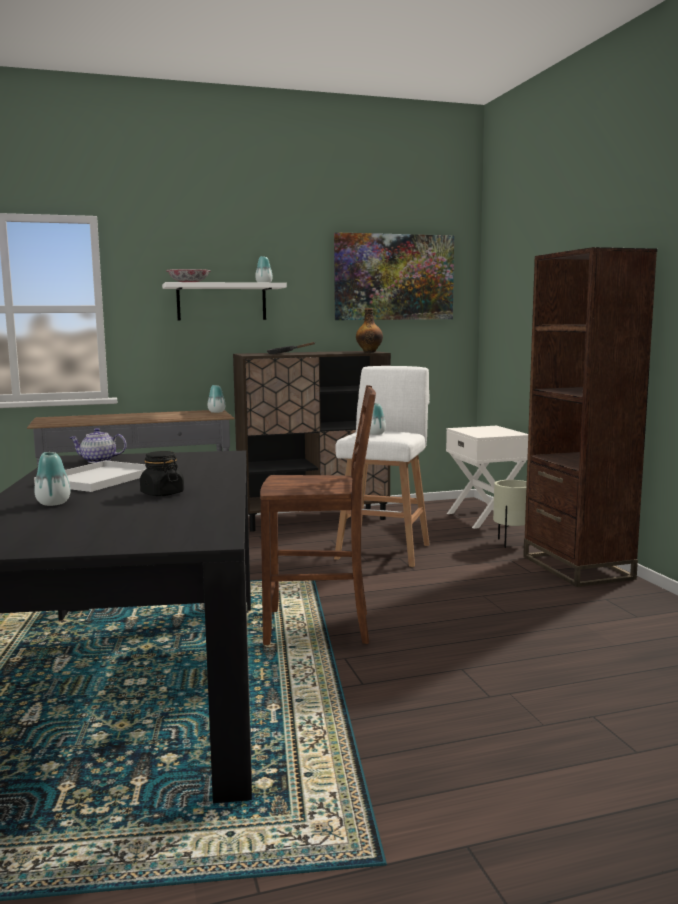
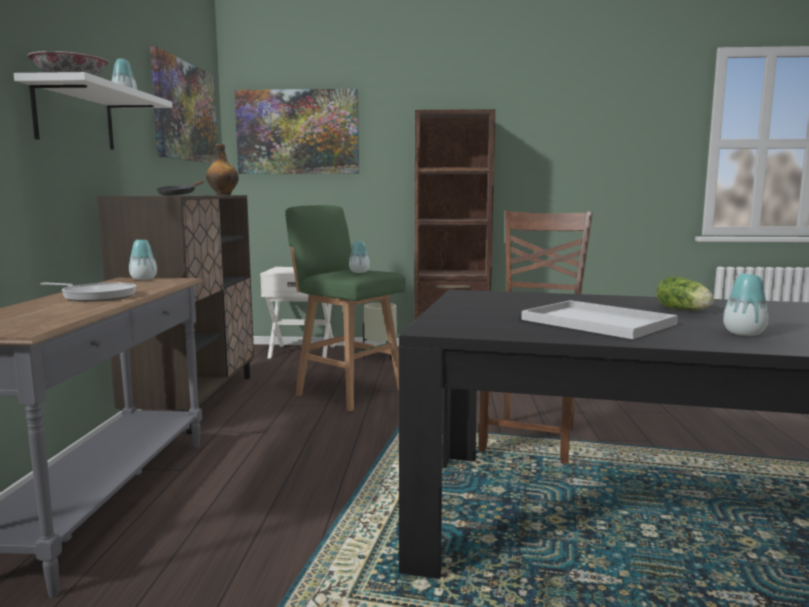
camera: 70 degrees left, 0 degrees up
teapot [69,428,127,463] -> none
black jar [140,451,184,496] -> lettuce [656,276,714,310]
white stool [334,366,430,567] -> green stool [285,205,405,411]
none -> frying pan [40,282,136,302]
none -> picture [234,89,359,174]

